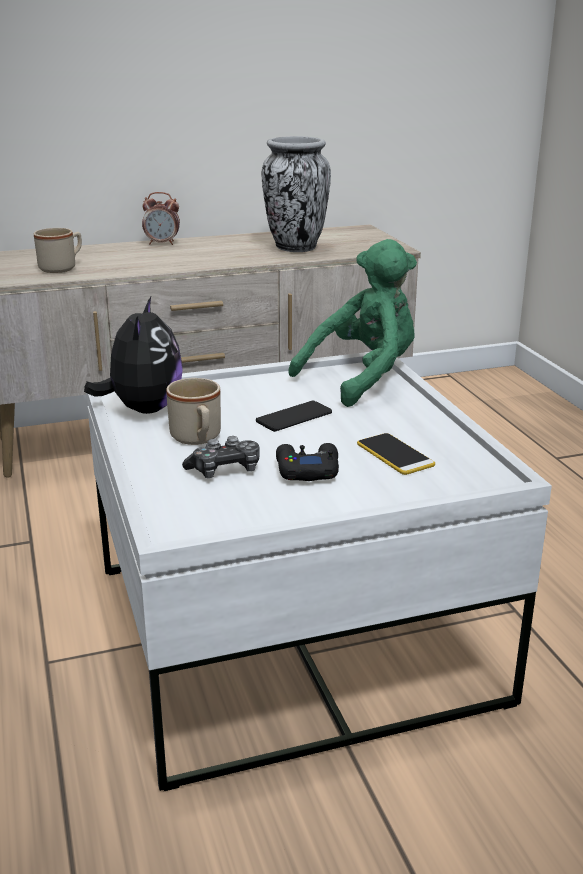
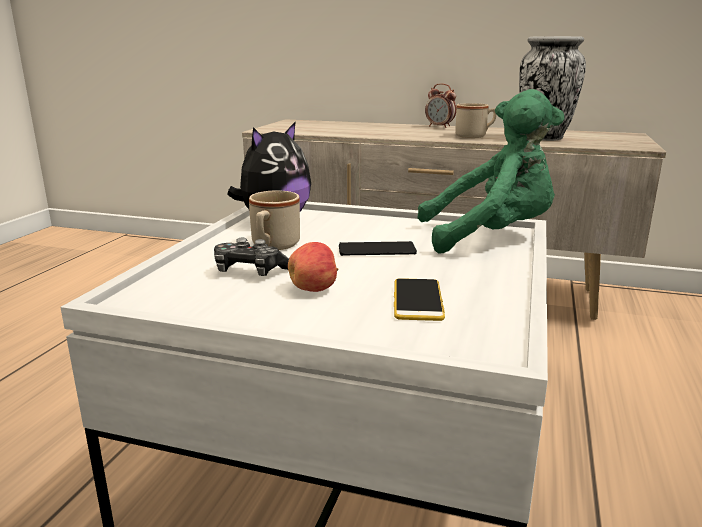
camera: 35 degrees right, 5 degrees down
beige mug [34,228,82,273] -> beige mug moved to [455,103,497,138]
black game controller [276,443,339,481] -> apple [288,242,339,292]

